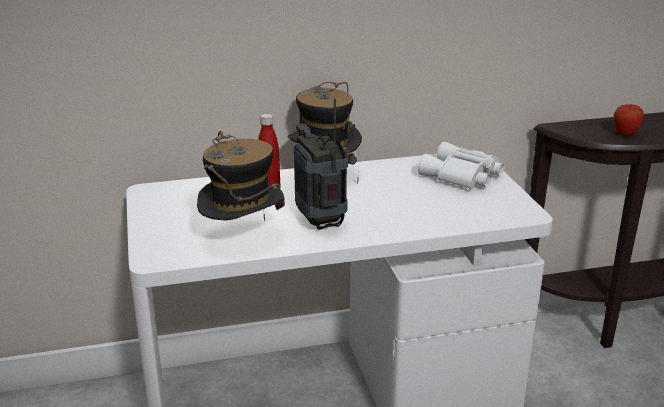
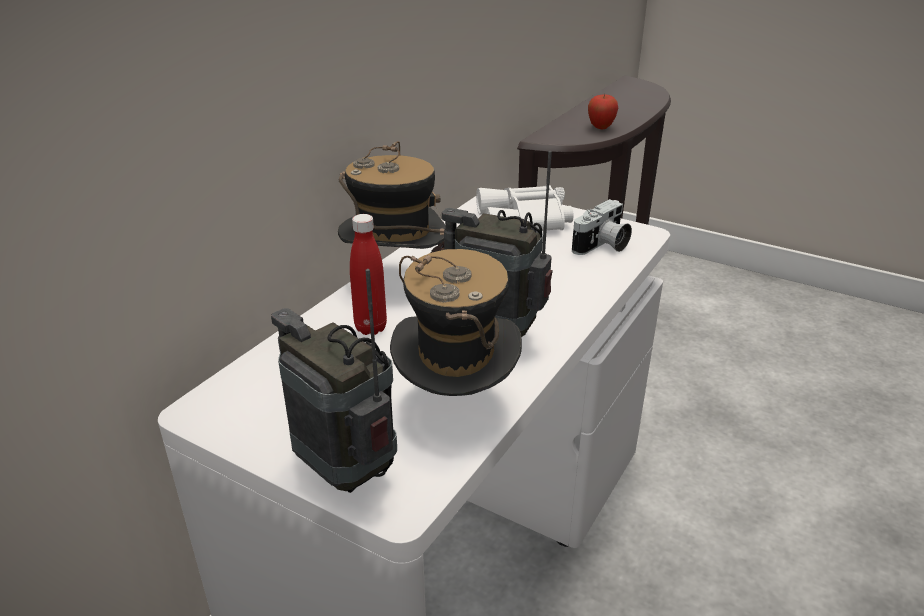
camera: 45 degrees left, 5 degrees up
none -> radio [271,269,397,493]
none -> camera [572,199,632,255]

